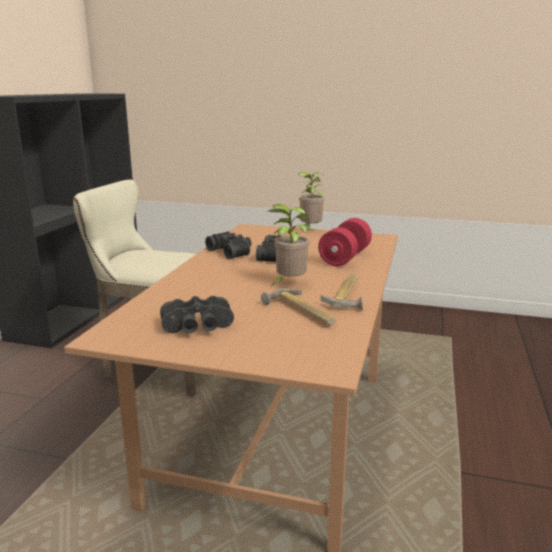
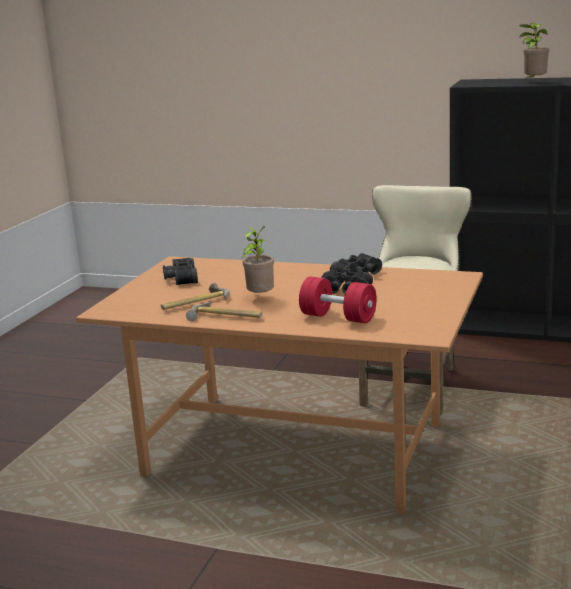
camera: 95 degrees right, 0 degrees up
potted plant [298,172,325,231] -> potted plant moved to [519,23,549,79]

